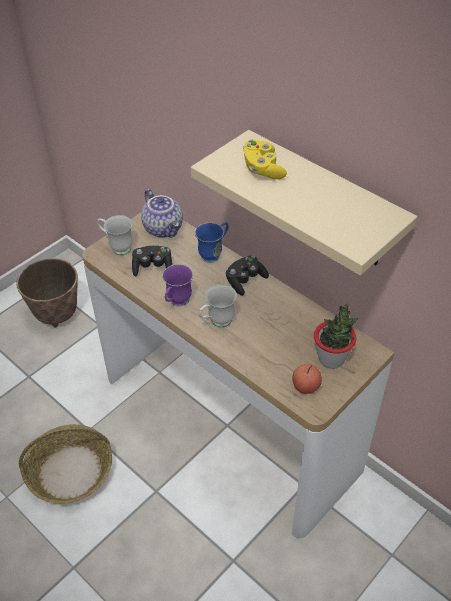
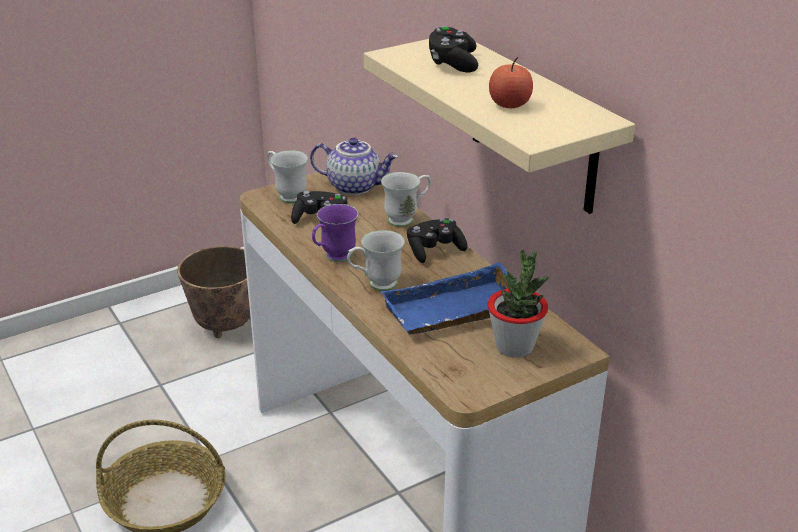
camera: 15 degrees right, 15 degrees down
teapot [141,189,183,238] -> teapot turned 60 degrees counterclockwise [310,137,398,195]
blue mug [195,222,228,263] -> white mug [381,172,431,227]
yellow game controller [243,140,287,179] -> black game controller [429,26,478,73]
apple [292,364,322,394] -> apple moved to [489,57,533,108]
none -> blue tray [380,262,508,335]

